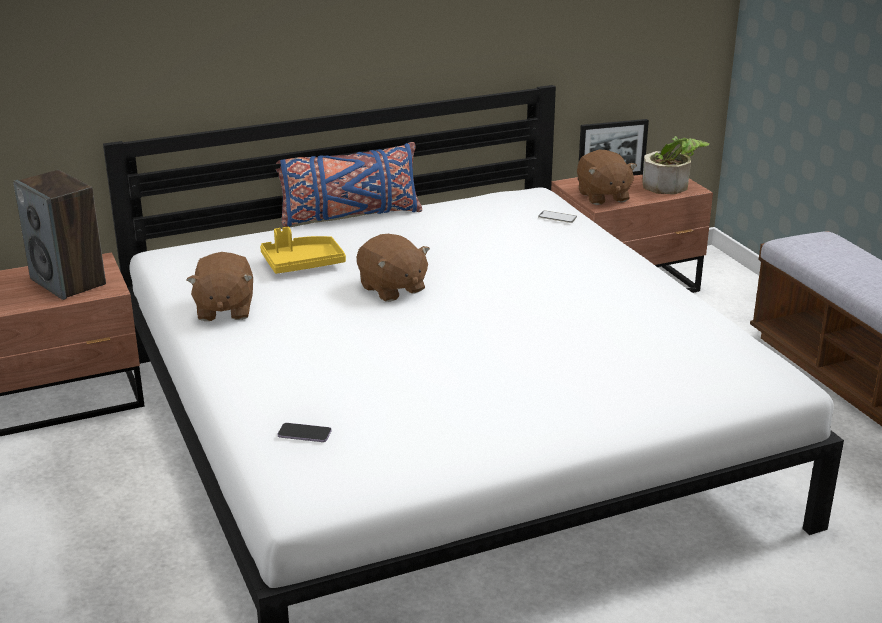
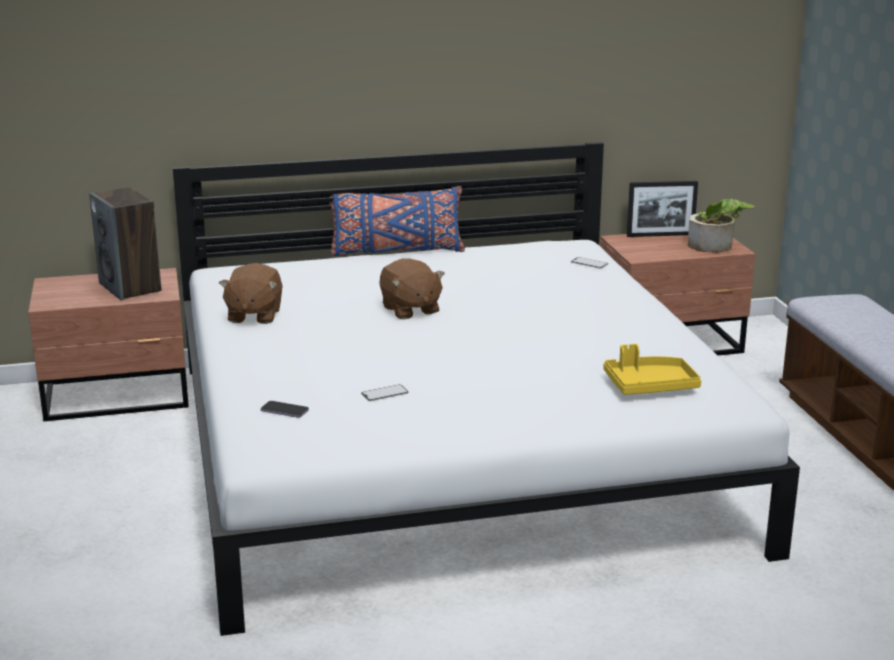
camera: 10 degrees right, 5 degrees down
yellow tray [260,227,346,274] -> yellow tray moved to [604,344,701,395]
brown plush toy [577,149,637,205] -> none
none -> phone [361,384,409,401]

